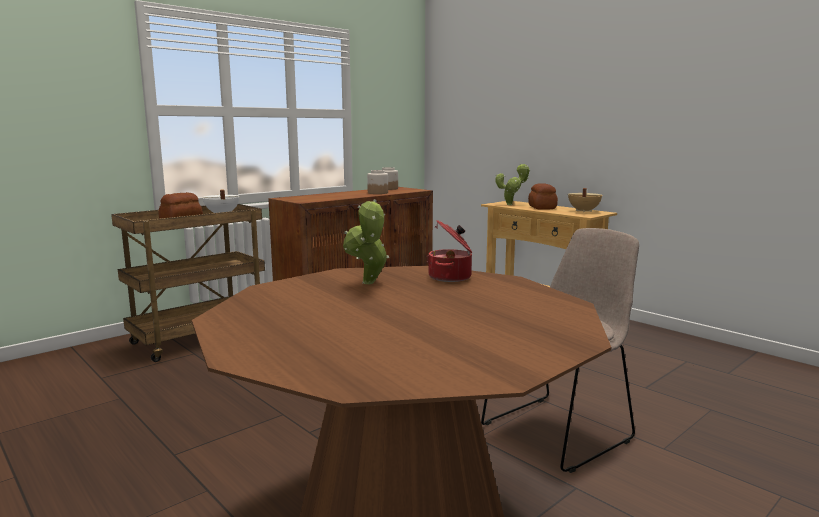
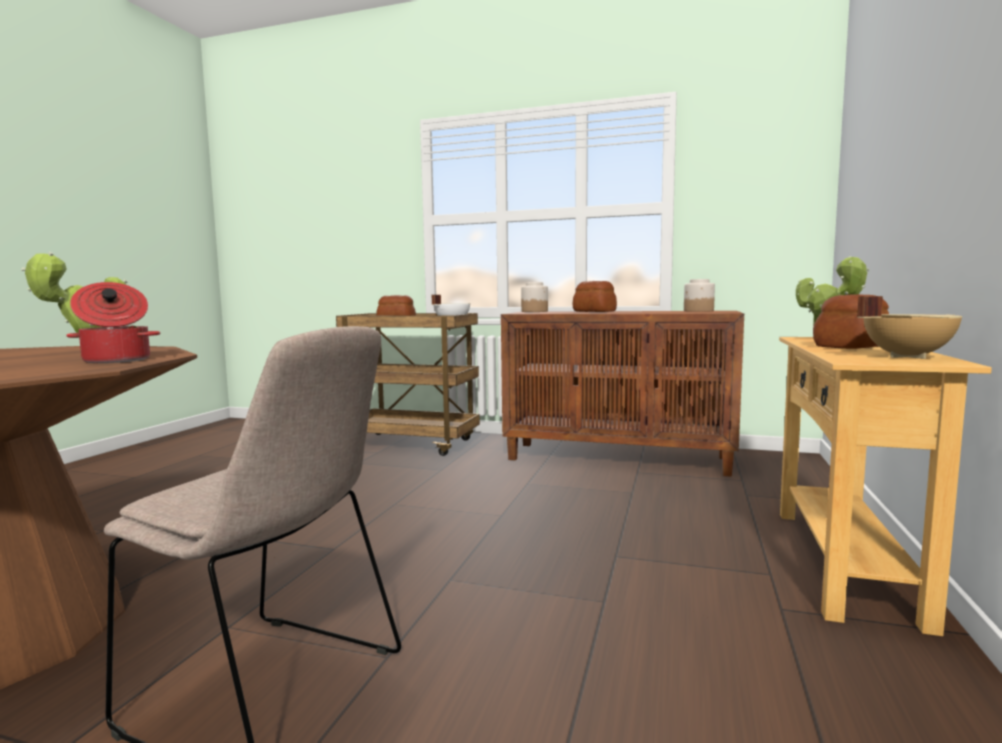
camera: 60 degrees right, 5 degrees down
jar [367,170,388,194] -> jar moved to [521,282,548,312]
none -> bread [573,281,617,312]

